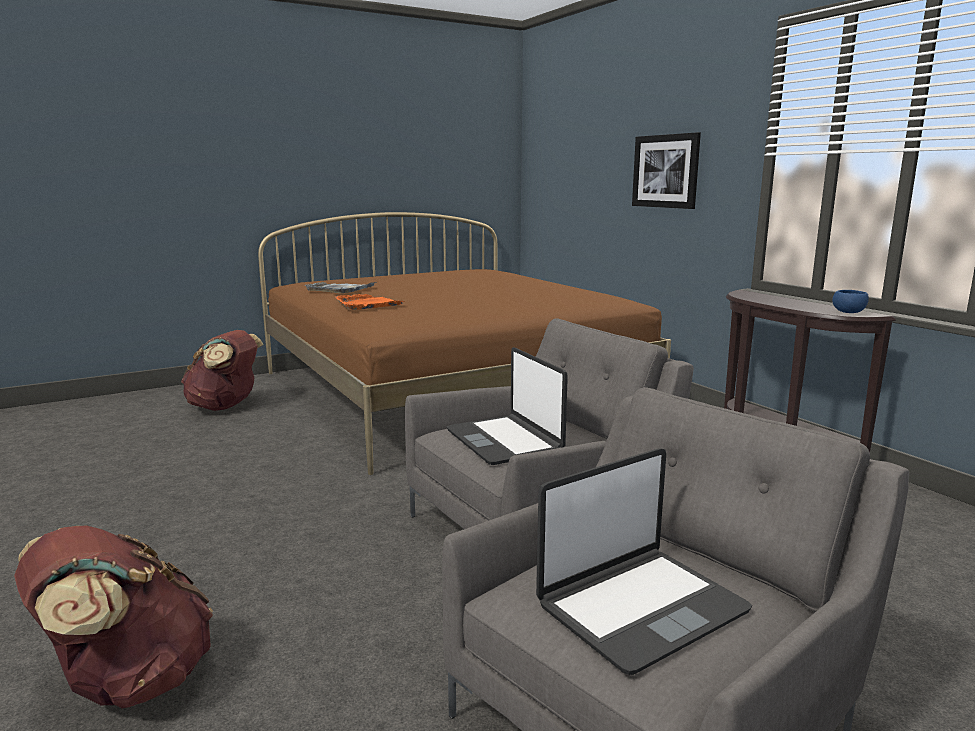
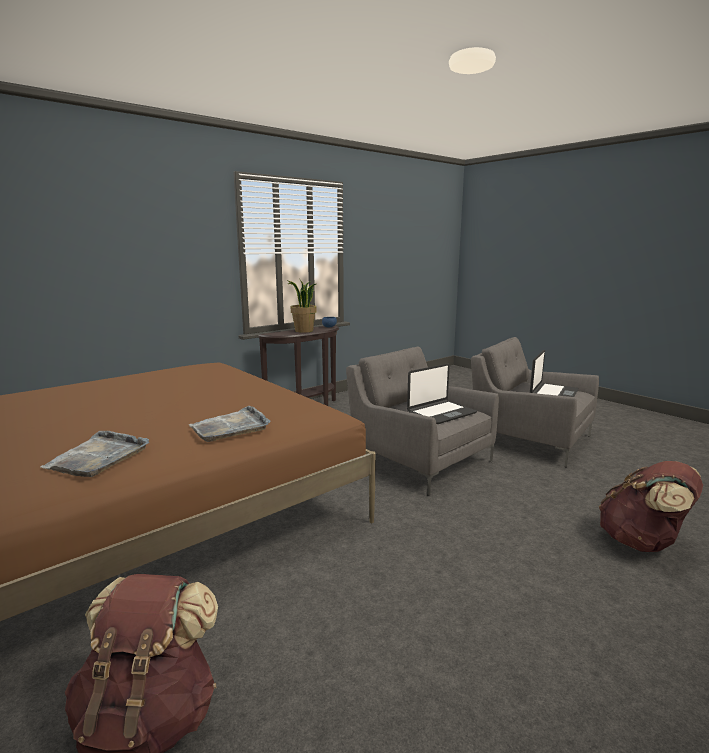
camera: 100 degrees left, 0 degrees up
orange tray [335,294,403,310] -> grey tray [189,406,271,442]
laptop [536,448,752,675] -> laptop turned 75 degrees clockwise [530,350,579,397]
picture [632,132,701,209] -> none
none -> potted plant [288,280,317,333]

